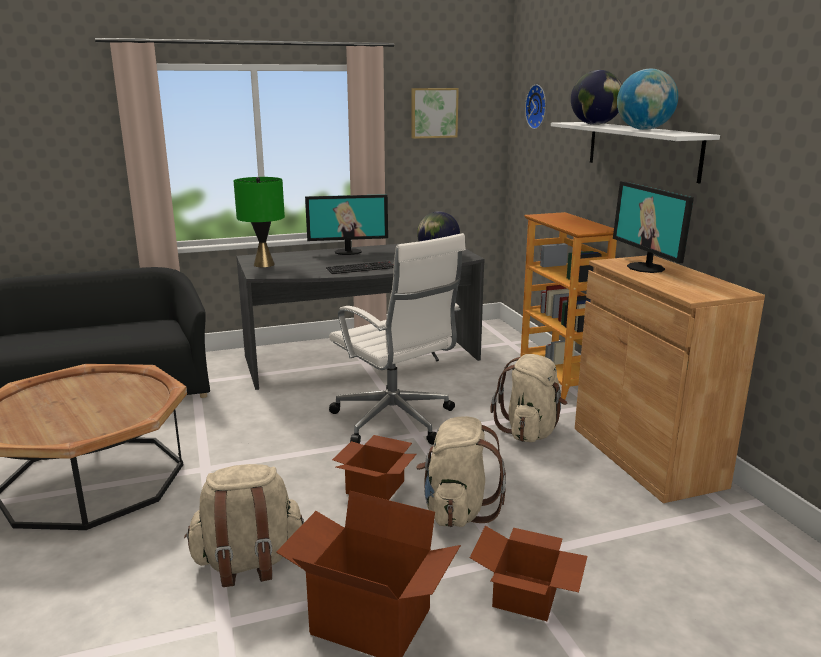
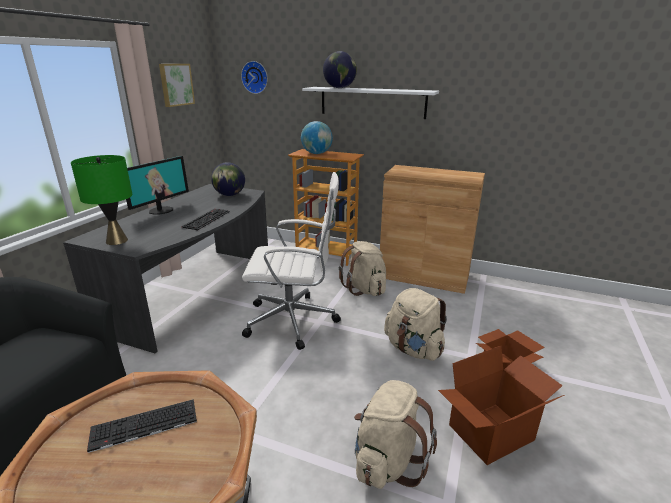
camera: 50 degrees left, 5 degrees up
cardboard box [332,435,417,500] -> none
monitor [613,181,694,273] -> none
globe [617,69,678,130] -> globe moved to [301,121,333,154]
none -> keyboard [87,399,197,453]

